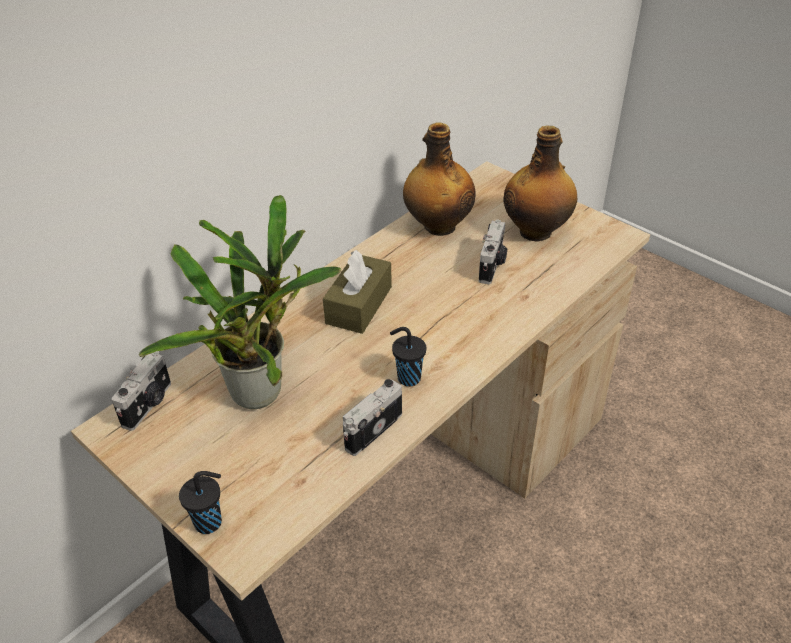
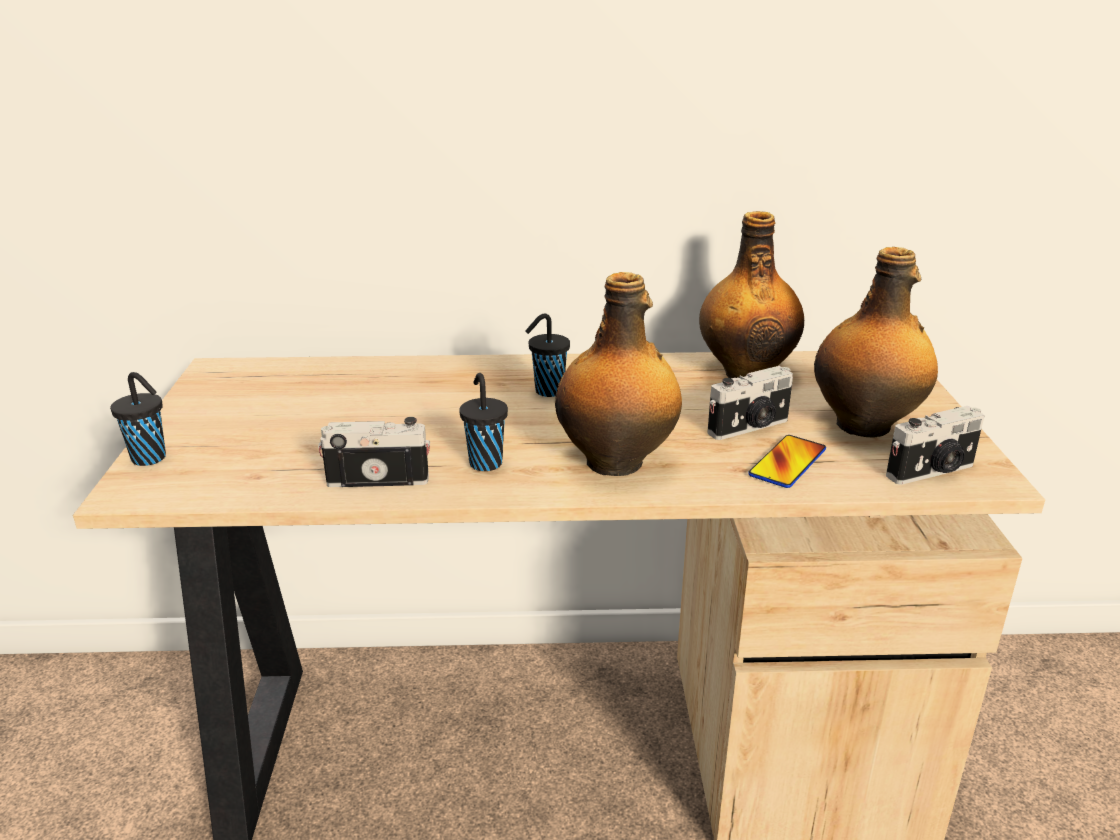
camera: 45 degrees right, 15 degrees down
camera [111,351,171,431] -> camera moved to [886,406,985,485]
potted plant [139,195,341,409] -> none
brown tissue box [323,250,392,334] -> black cup [525,314,570,397]
none -> bottle [555,272,682,476]
none -> phone [748,435,826,488]

